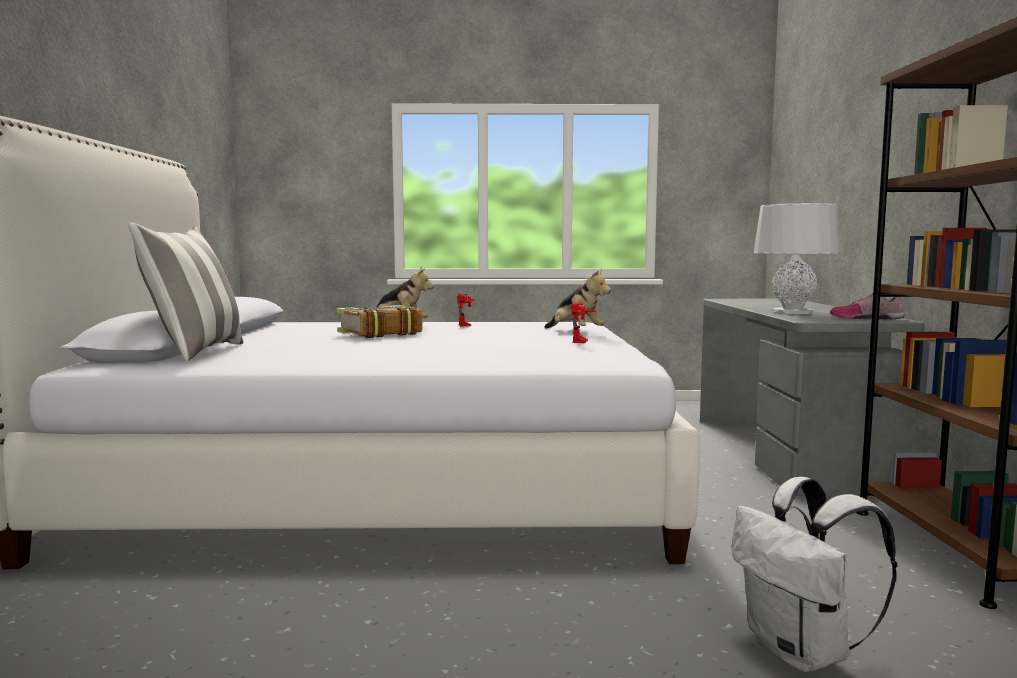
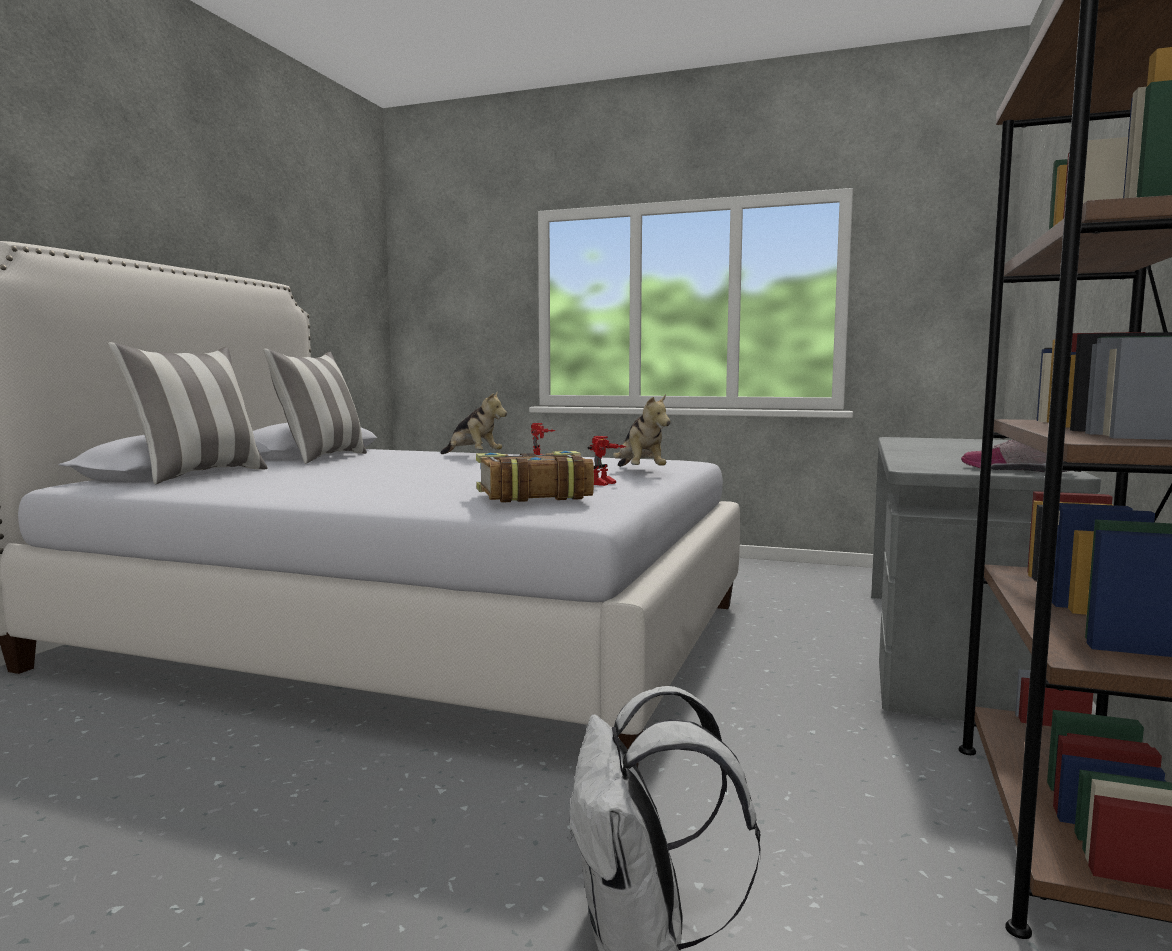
camera: 20 degrees right, 0 degrees up
book [337,305,423,338] -> book moved to [476,451,594,503]
grey table lamp [754,203,840,314] -> none
none -> pillow [263,349,367,464]

